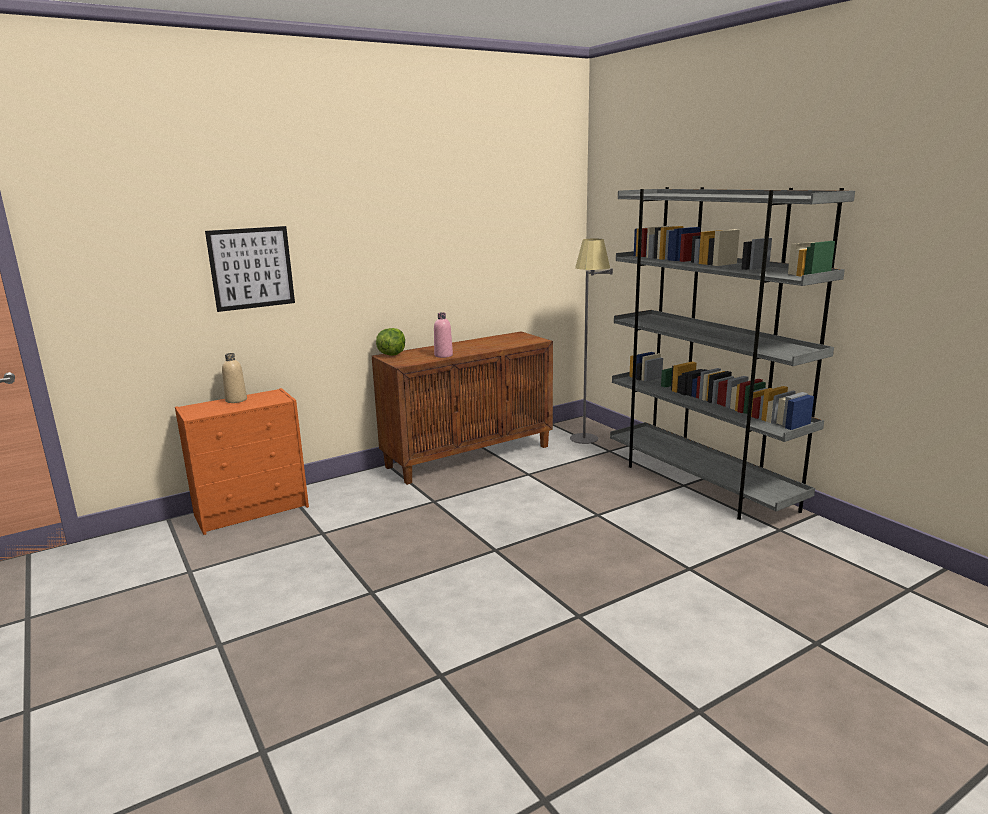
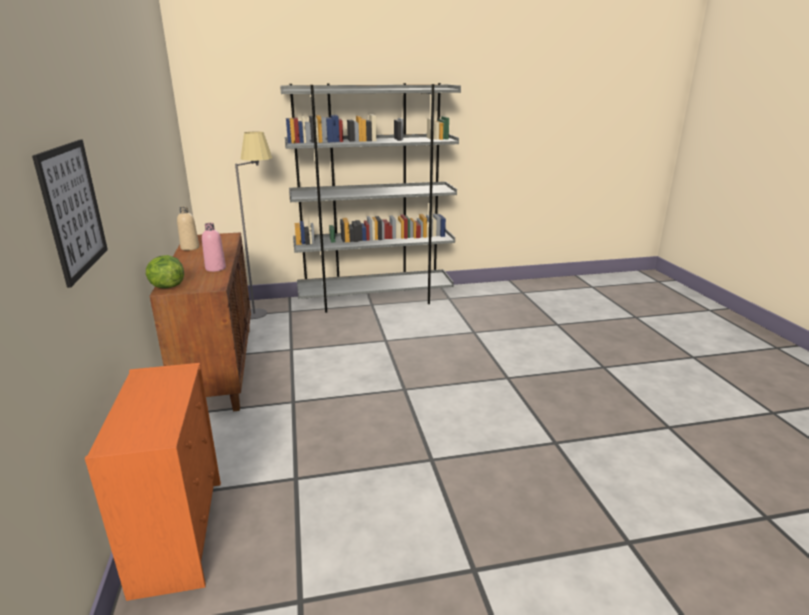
camera: 70 degrees left, 5 degrees up
beige bottle [222,353,247,403] -> beige bottle moved to [177,207,199,251]

